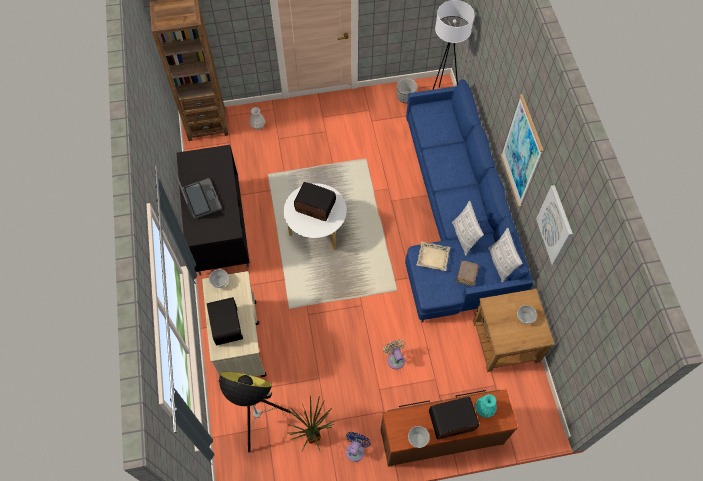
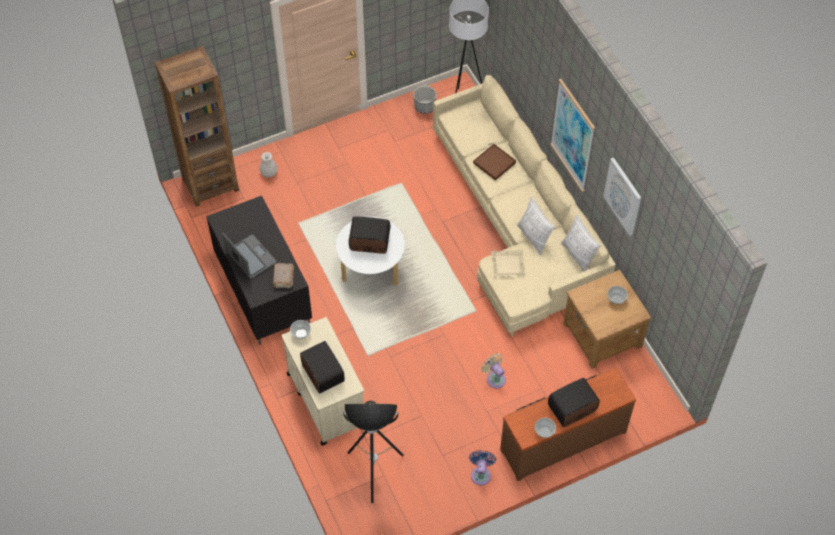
camera: 15 degrees left, 5 degrees down
potted plant [287,396,334,451] -> none
blue sofa [405,79,534,322] -> beige sofa [433,75,616,337]
brown book [456,260,478,286] -> brown book moved to [273,263,294,288]
turquoise vase [475,394,497,418] -> none
none -> brown tray [473,144,516,180]

